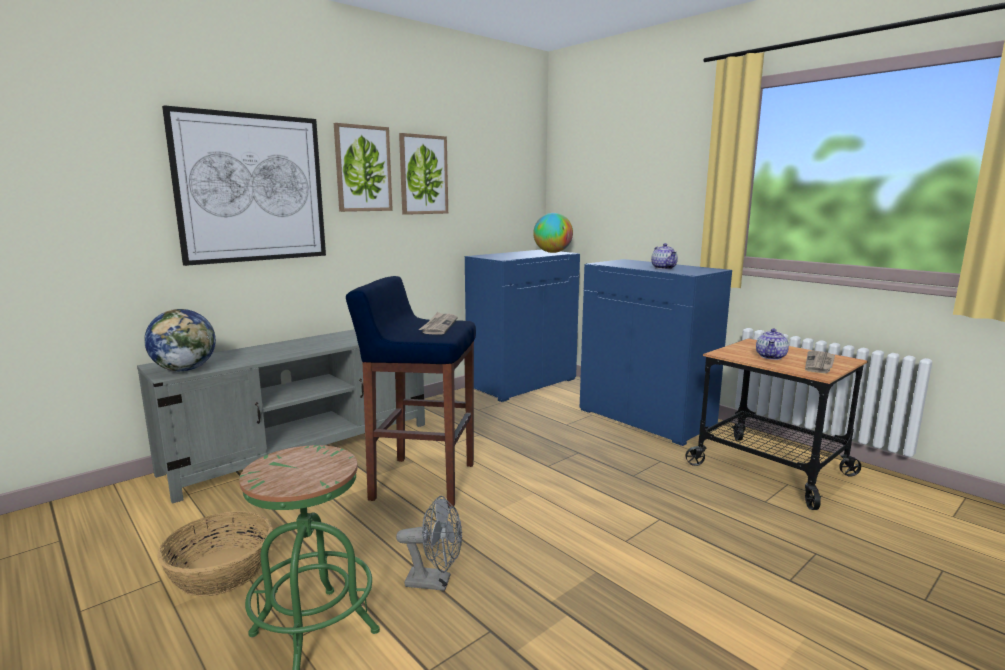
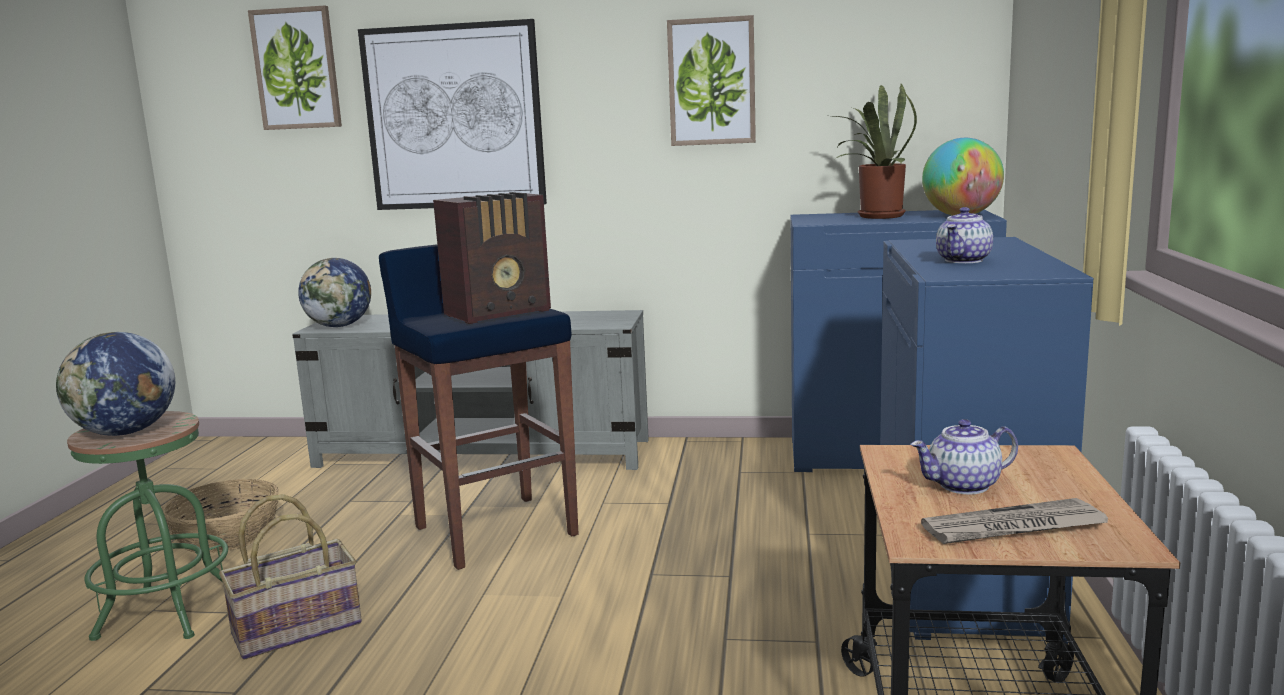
camera: 50 degrees right, 0 degrees up
picture [334,123,393,212] -> picture moved to [248,5,342,130]
grey fan [396,496,462,591] -> basket [219,494,362,659]
newspaper [419,312,458,335] -> radio [433,192,551,324]
none -> globe [56,332,175,436]
none -> potted plant [834,84,917,219]

